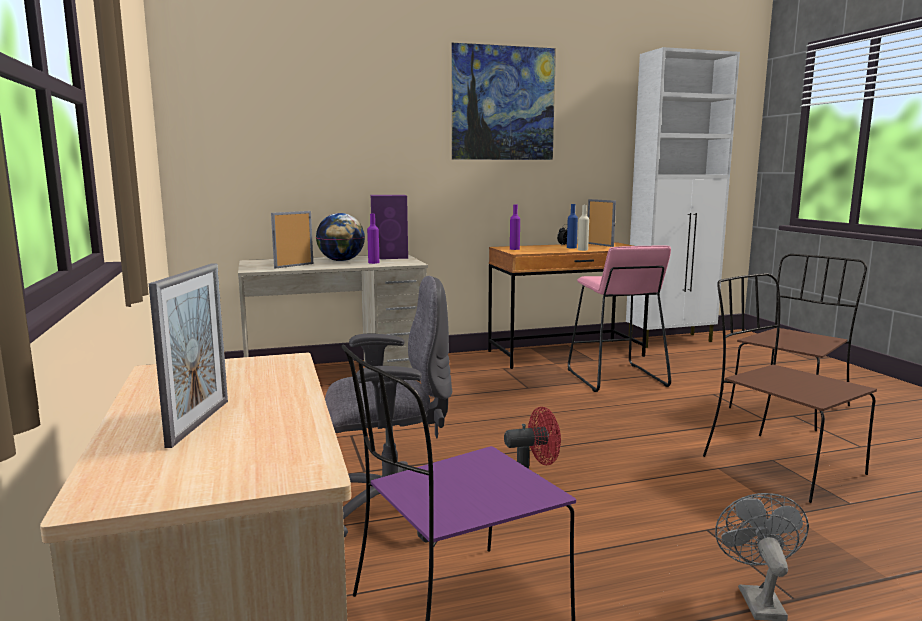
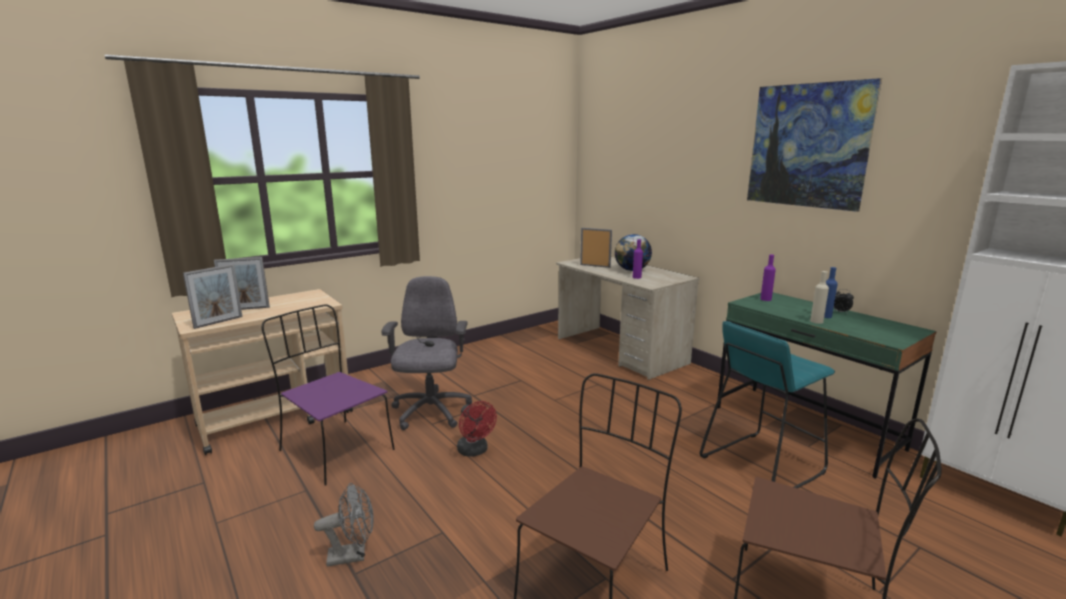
camera: 70 degrees right, 5 degrees up
grey office chair [325,276,452,542] -> grey office chair turned 150 degrees counterclockwise [381,276,472,430]
purple speaker [371,195,408,259] -> none
brown desk [488,242,649,369] -> green desk [718,293,937,478]
pink stool [568,245,671,392] -> turquoise stool [700,321,835,489]
picture frame [588,199,616,247] -> picture frame moved to [183,264,242,329]

